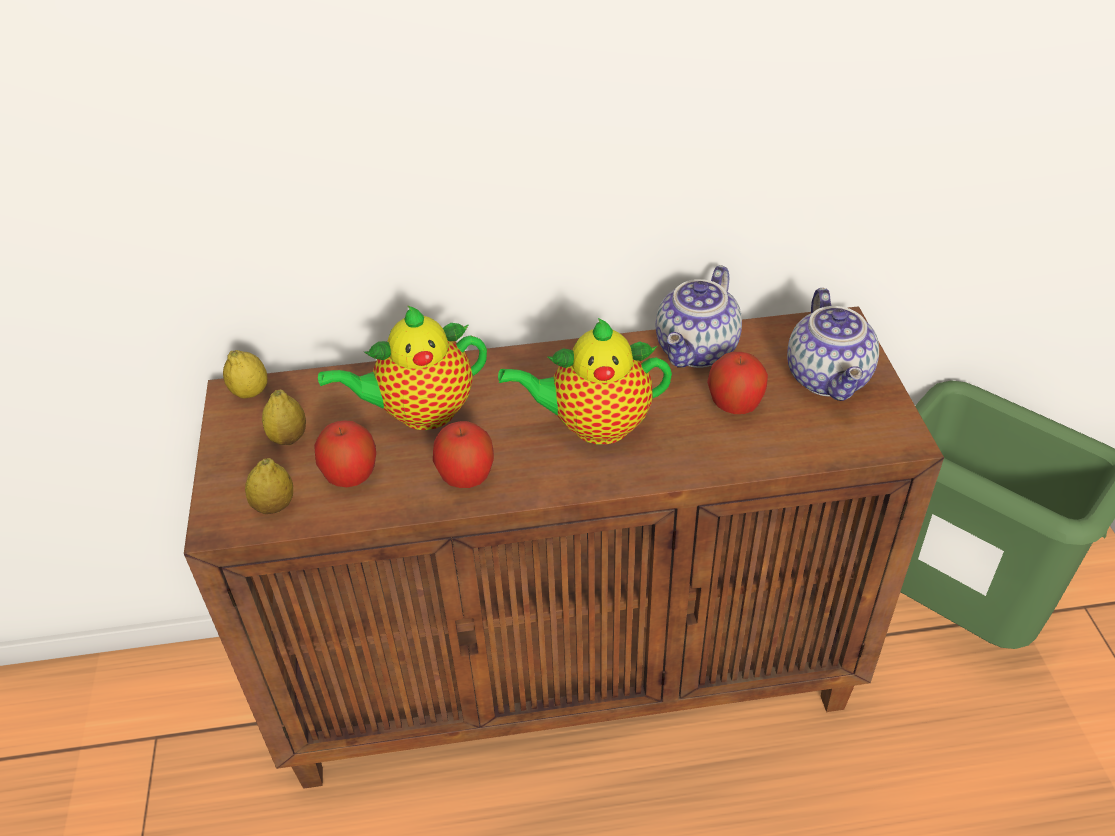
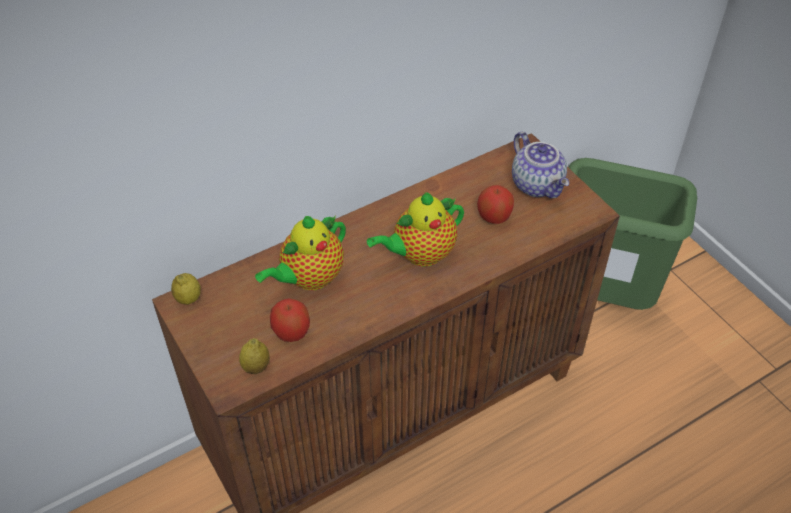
camera: 25 degrees left, 5 degrees up
lemon [262,390,306,445] -> none
apple [433,421,494,488] -> none
teapot [656,265,742,368] -> none

